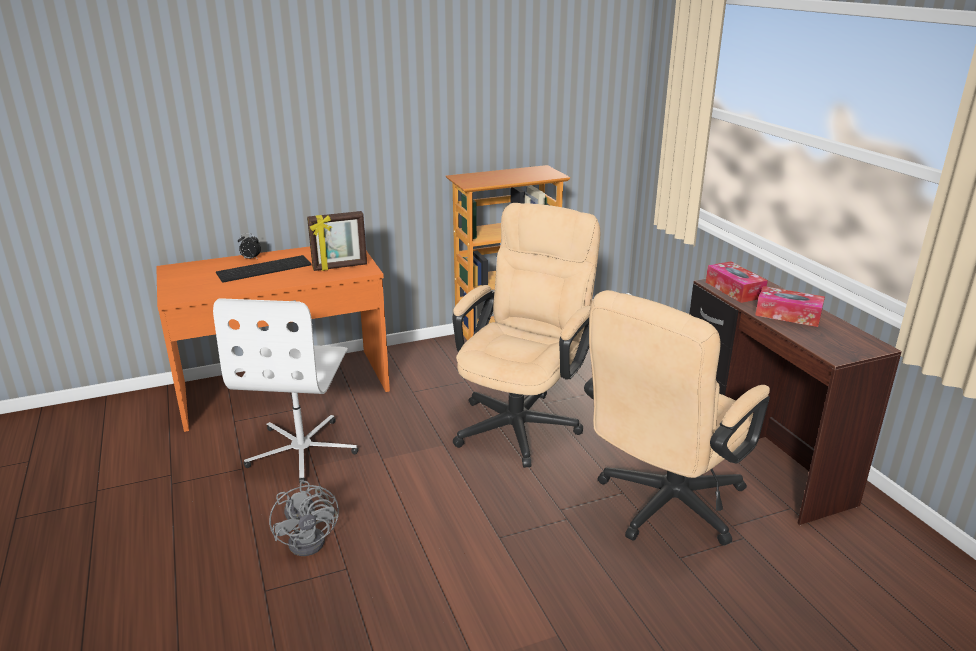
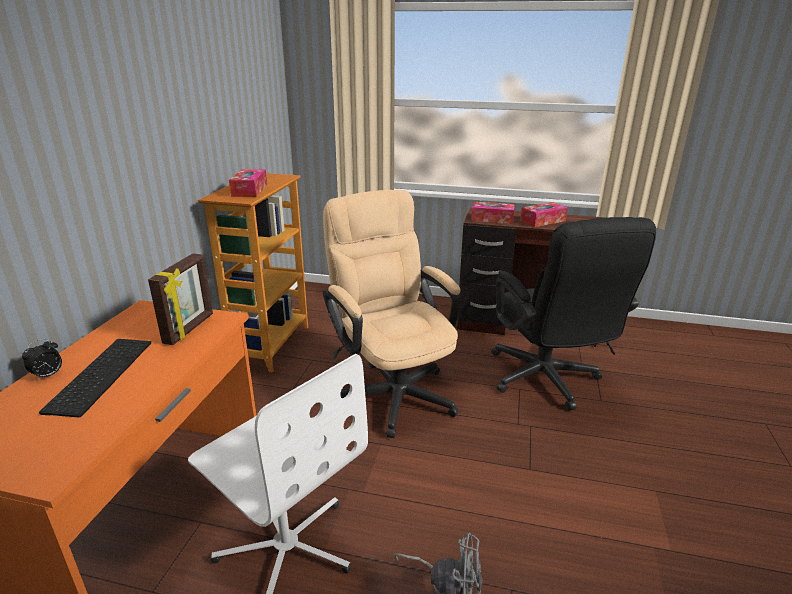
camera: 55 degrees left, 0 degrees up
beige office chair [584,290,770,545] -> black office chair [491,217,656,410]
none -> tissue box [229,169,267,197]

